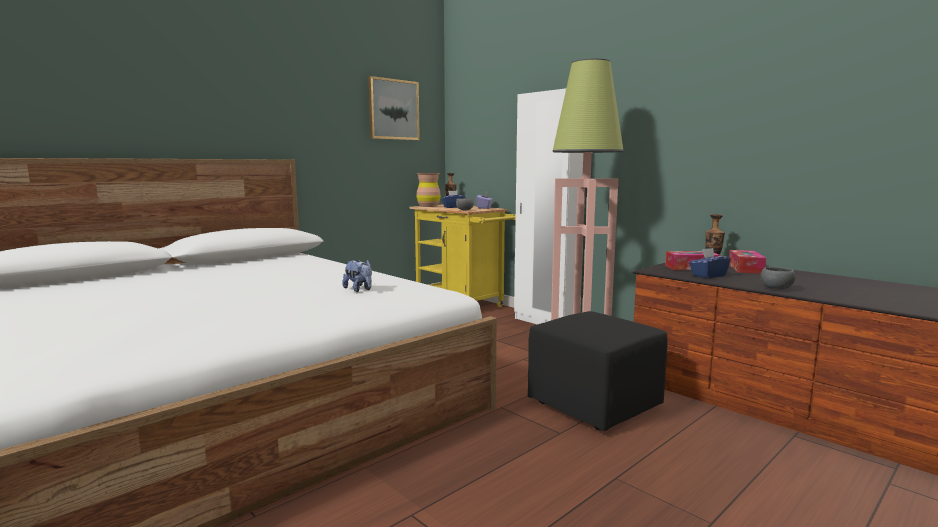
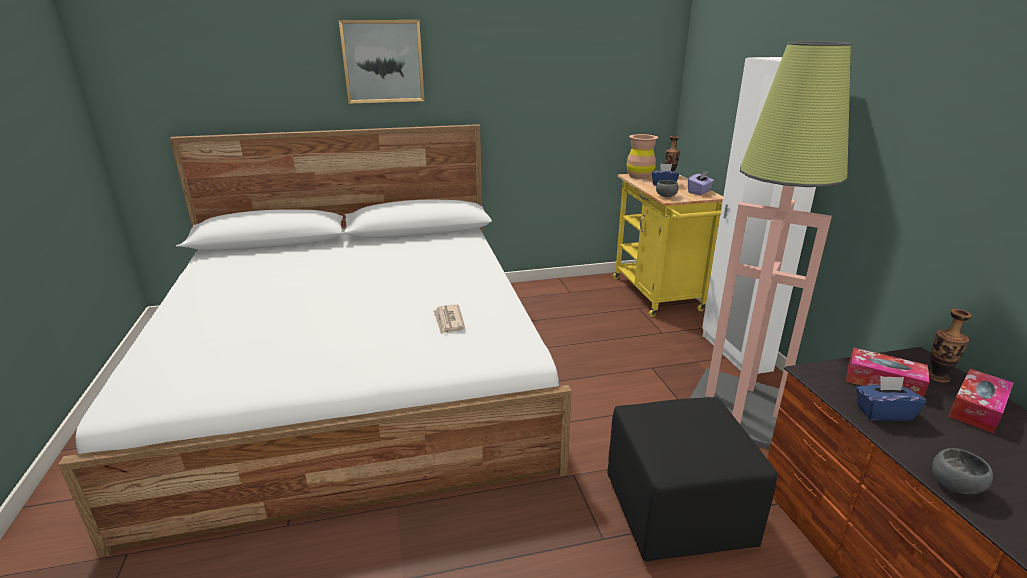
camera: 30 degrees right, 15 degrees up
plush toy [342,259,372,292] -> newspaper [433,304,465,334]
picture [368,76,420,140] -> picture moved to [339,20,425,104]

